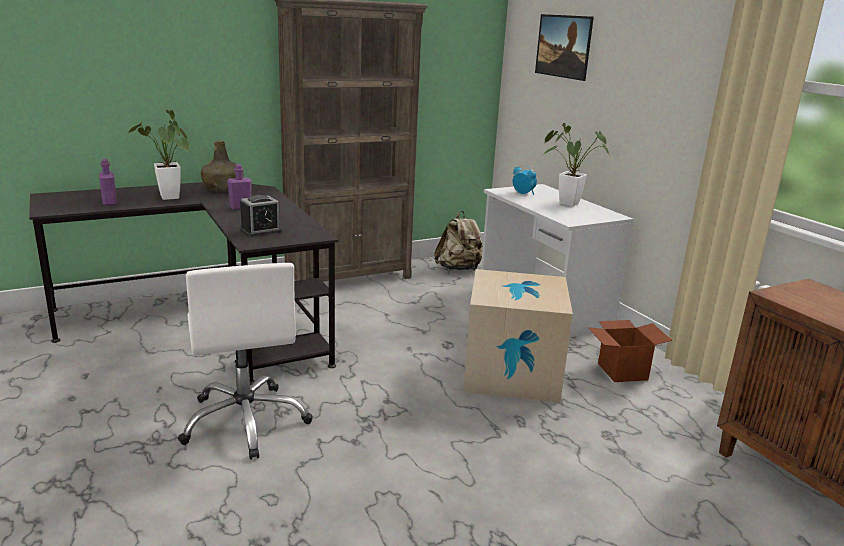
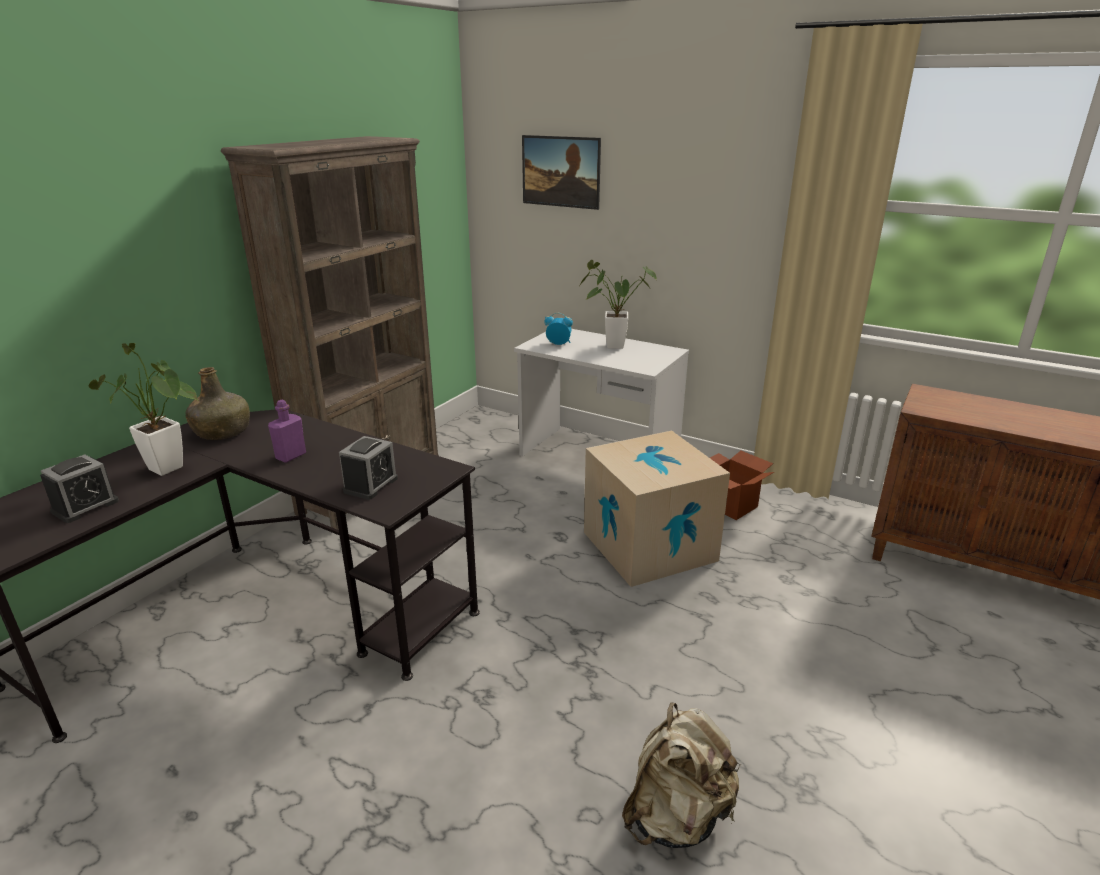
camera: 30 degrees left, 5 degrees up
purple bottle [99,159,117,205] -> alarm clock [40,454,119,523]
white office chair [178,263,313,460] -> none
beige backpack [434,211,483,271] -> beige backpack moved to [622,702,741,848]

